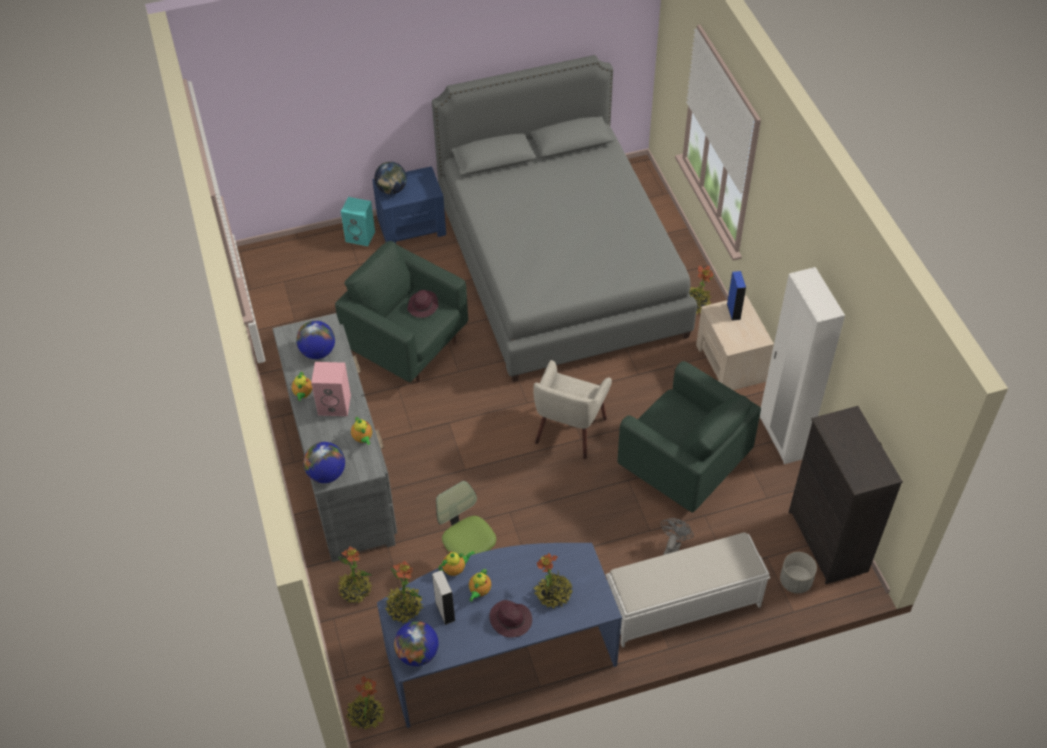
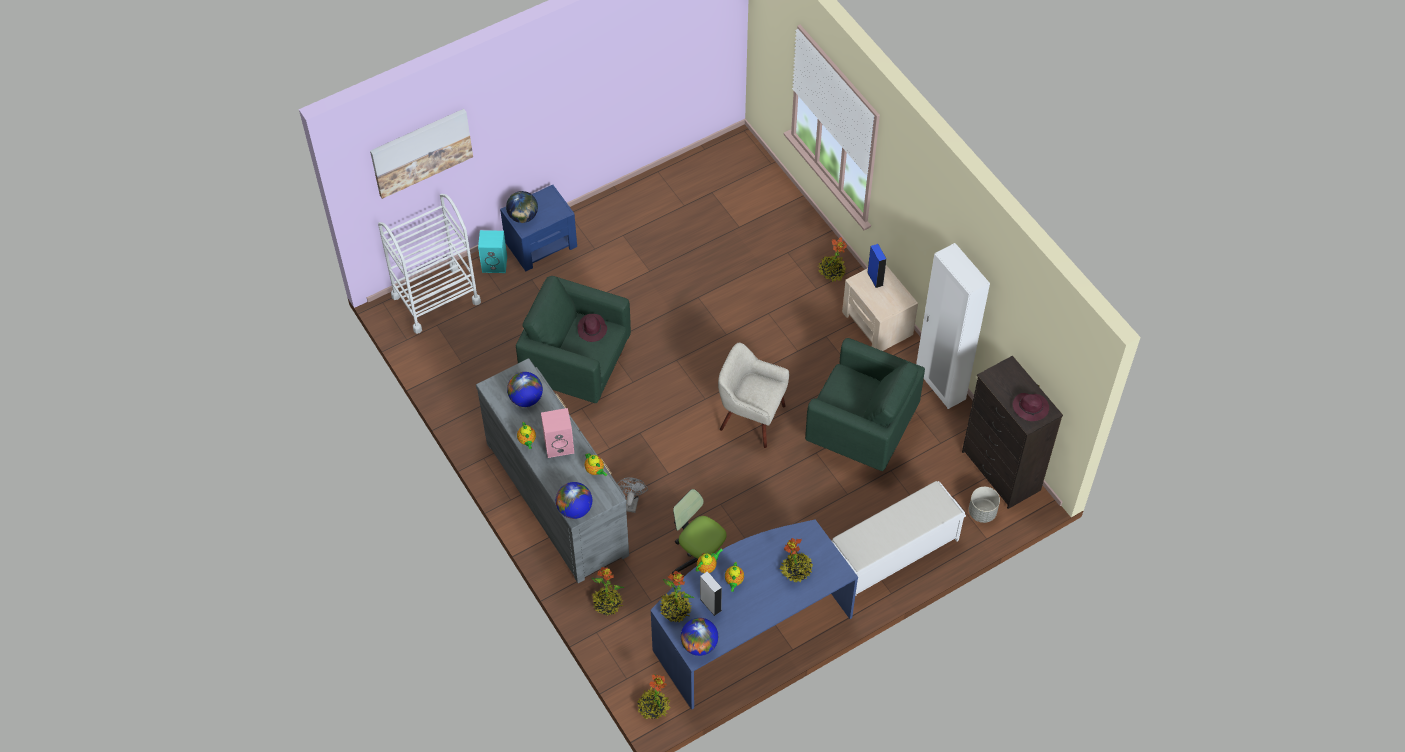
camera: 15 degrees left, 5 degrees up
grey bed [432,55,697,382] -> none
purple hat [489,600,532,637] -> purple hat moved to [1013,393,1049,421]
beige armchair [534,360,612,459] -> beige armchair turned 105 degrees clockwise [718,343,789,448]
grey fan [661,518,694,555] -> grey fan moved to [617,477,648,513]
none -> picture [370,109,473,199]
none -> white cart [378,194,481,334]

